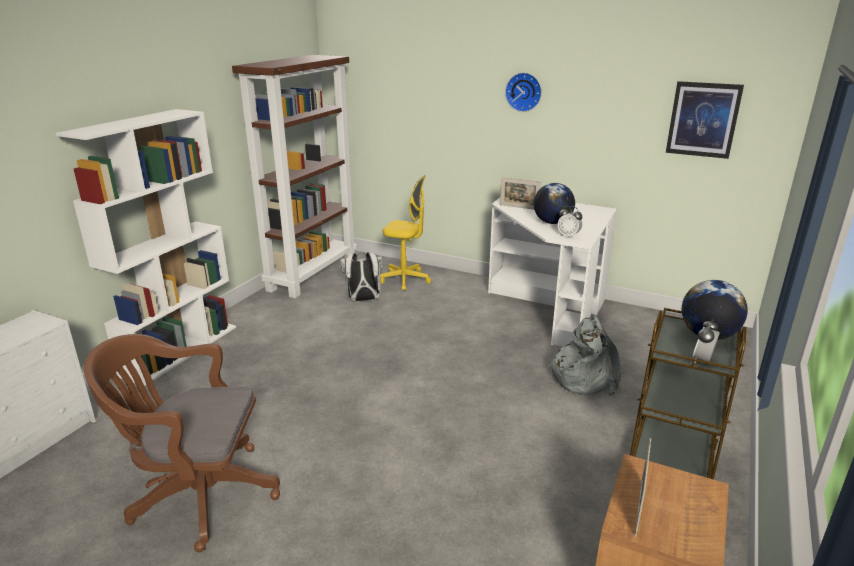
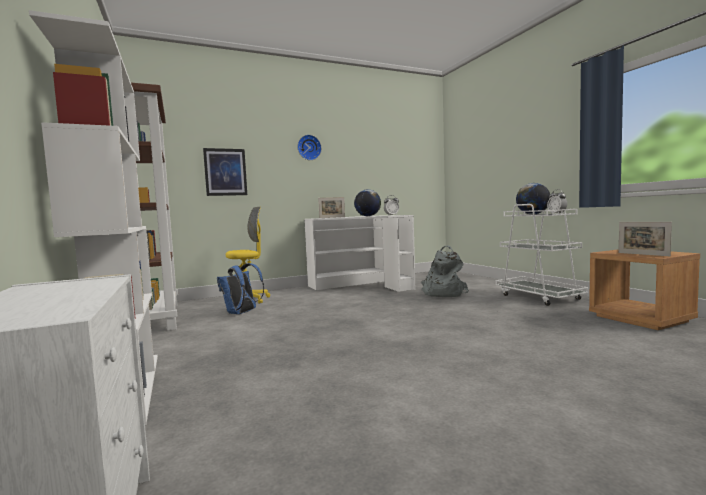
camera: 50 degrees left, 20 degrees down
brown office chair [84,334,280,552] -> none
white backpack [340,252,382,301] -> blue backpack [217,263,264,314]
brown cart [630,308,746,480] -> white cart [495,204,589,306]
picture [666,81,744,159] -> picture moved to [203,148,247,196]

